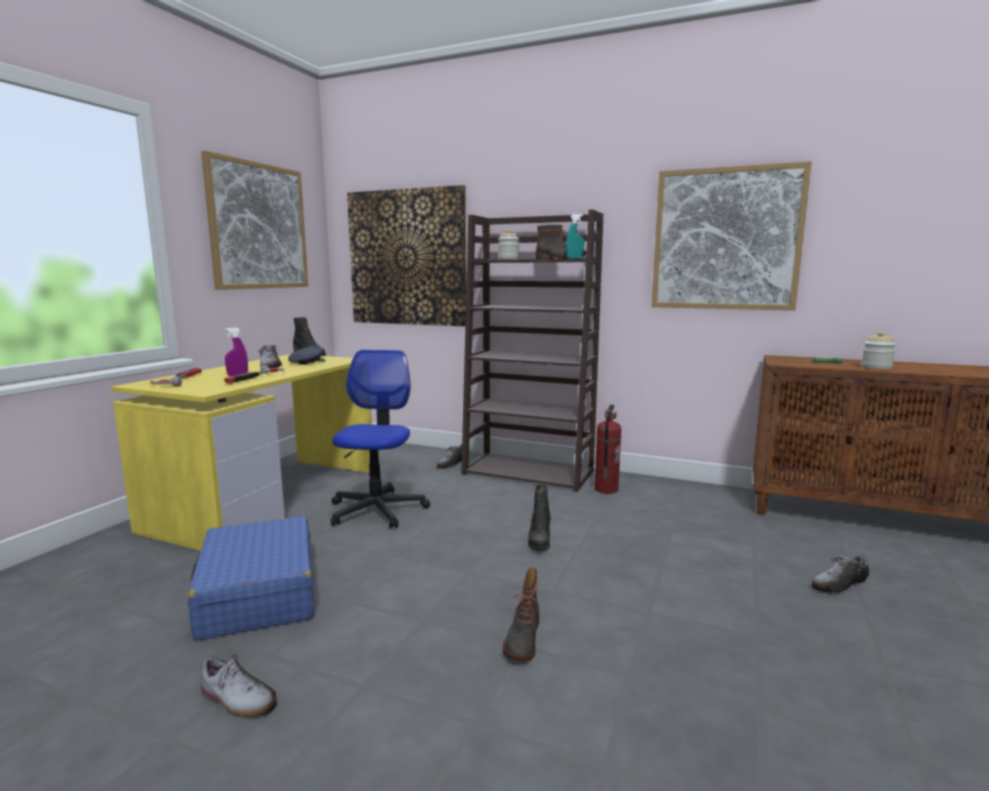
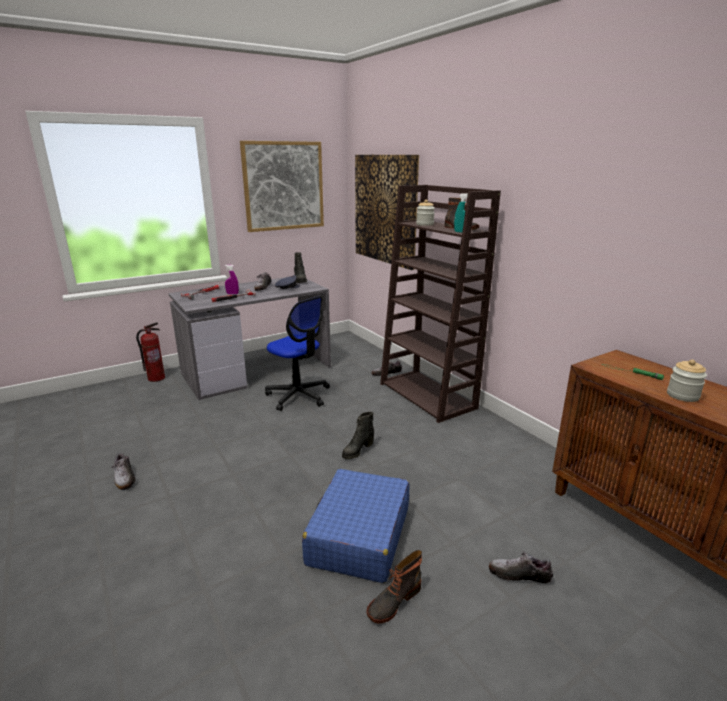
camera: 35 degrees right, 10 degrees up
yellow desk [111,354,372,551] -> grey desk [168,277,331,400]
blue suitcase [188,516,314,641] -> blue suitcase moved to [302,469,409,583]
office chair [331,350,430,528] -> office chair turned 90 degrees clockwise [265,296,330,411]
boot [503,568,539,662] -> boot moved to [367,550,422,623]
fire extinguisher [595,405,621,494] -> fire extinguisher moved to [136,322,165,382]
picture [652,161,812,310] -> none

